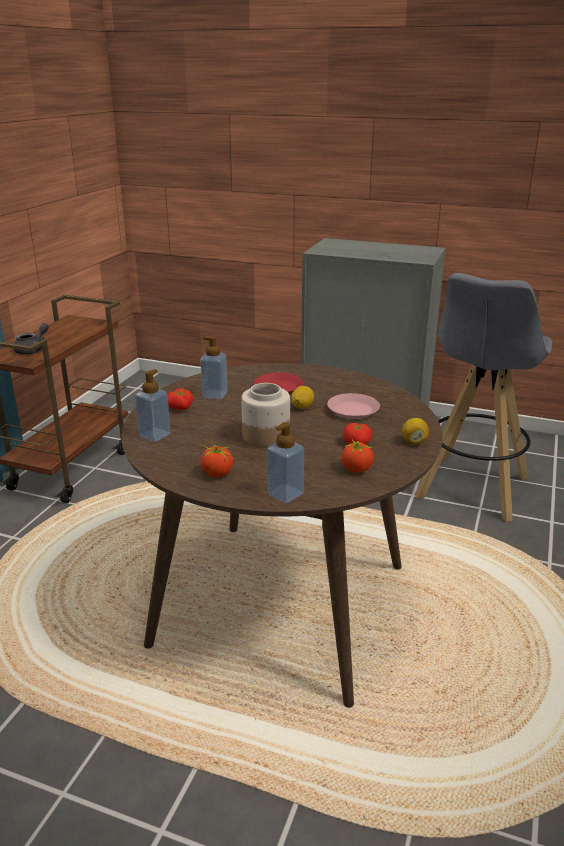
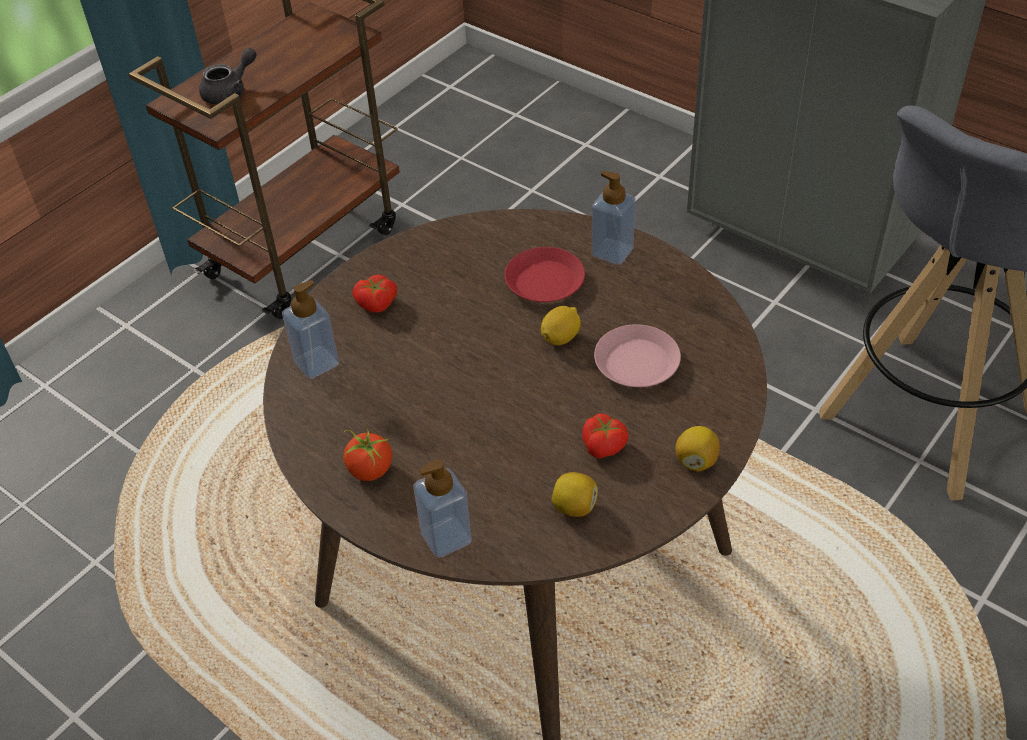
camera: 20 degrees right, 20 degrees up
soap dispenser [200,336,228,399] -> soap dispenser moved to [592,171,636,265]
jar [241,383,290,447] -> none
tomato [341,439,374,473] -> lemon [552,472,598,517]

